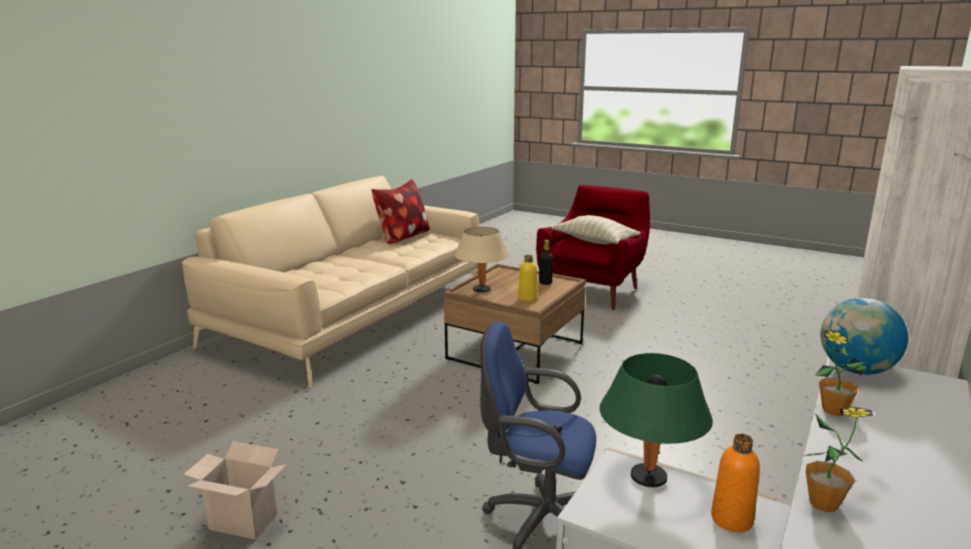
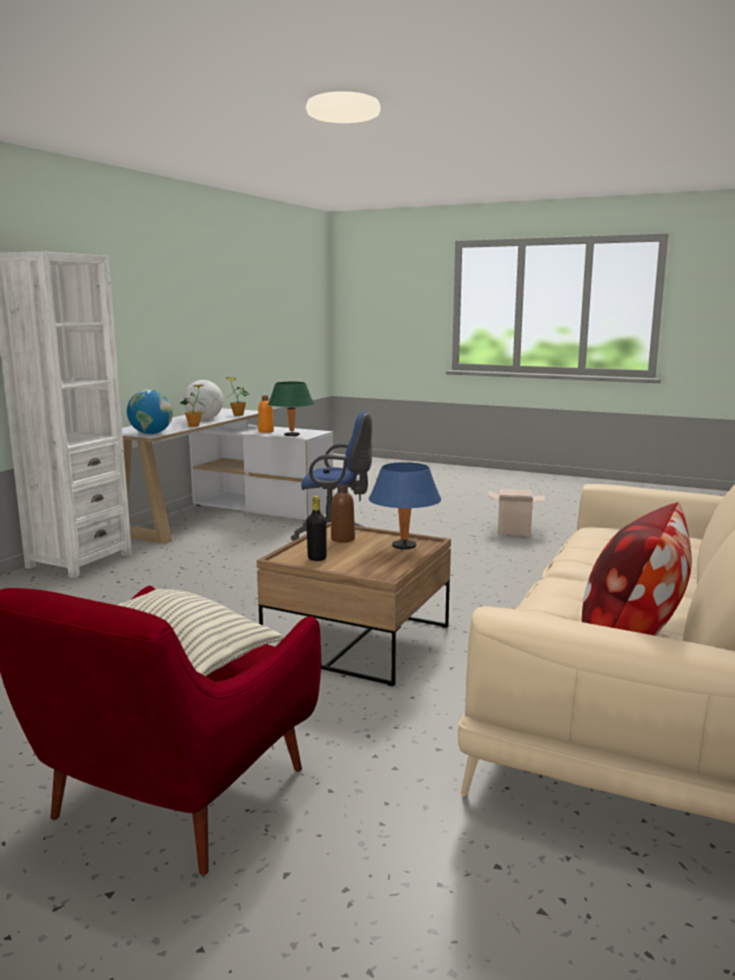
camera: 175 degrees right, 5 degrees down
beige table lamp [455,227,509,292] -> blue table lamp [369,462,441,550]
yellow bottle [518,255,537,301] -> brown bottle [331,484,355,543]
none -> globe [183,380,223,420]

